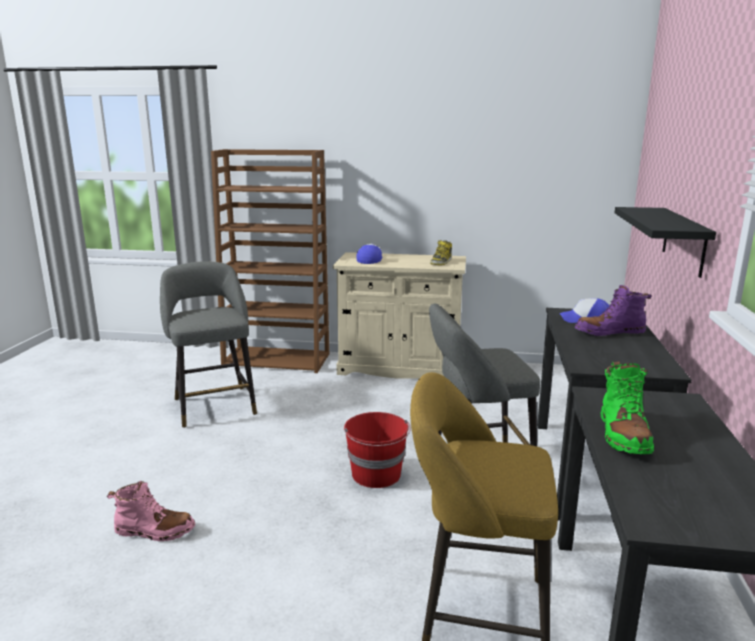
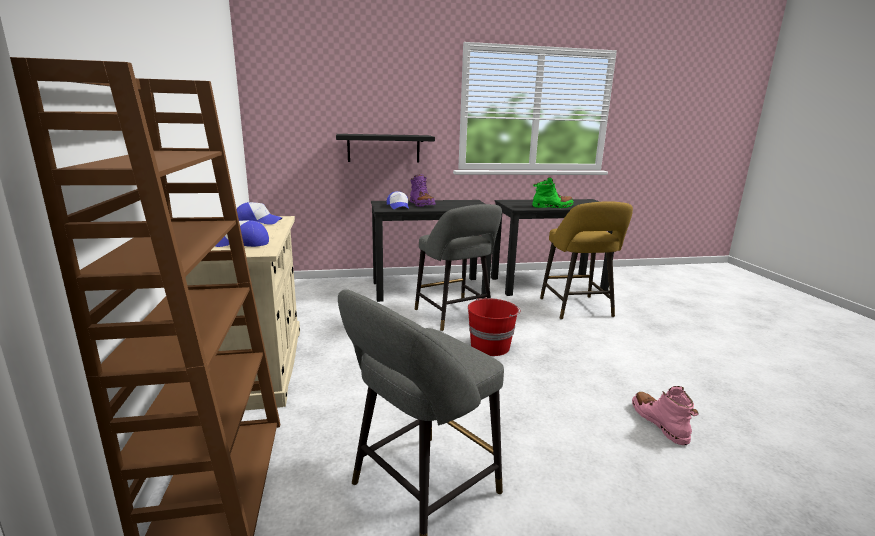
camera: 110 degrees left, 0 degrees up
boot [430,240,452,265] -> cap [237,202,282,225]

